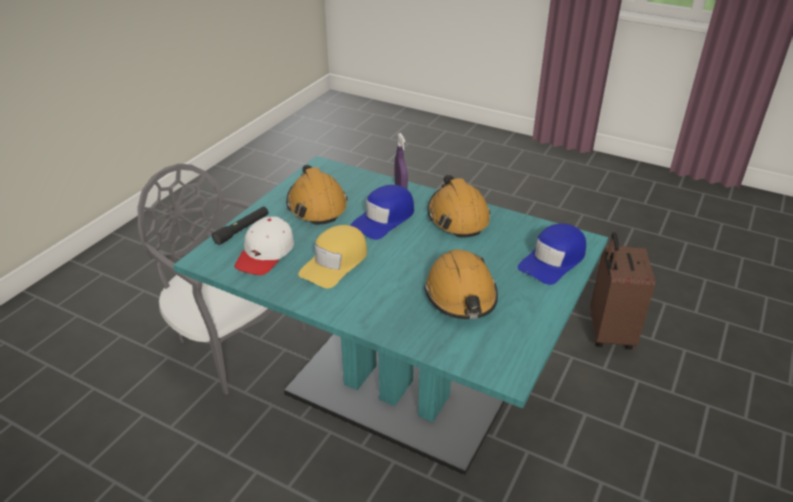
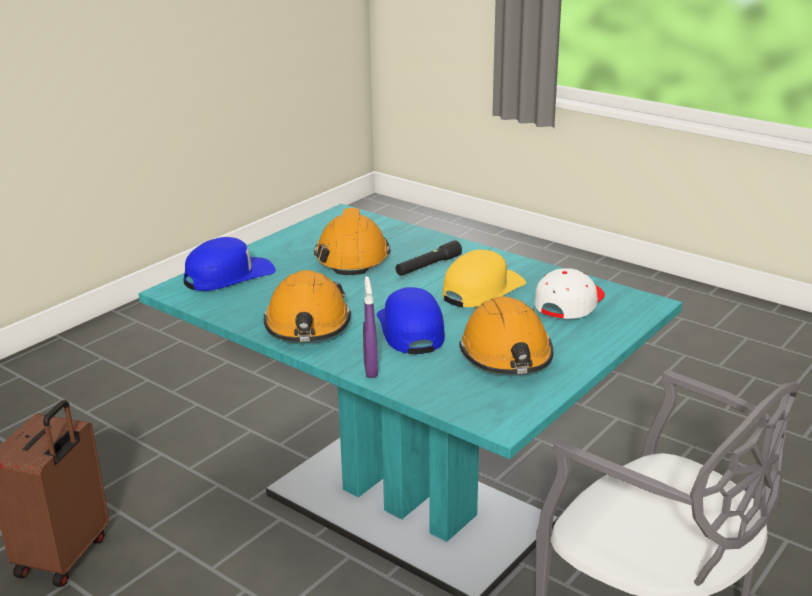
camera: 170 degrees left, 10 degrees down
black flashlight [212,206,269,245] -> black flashlight moved to [396,240,462,276]
blue cap [350,185,414,240] -> blue cap turned 60 degrees counterclockwise [377,287,445,354]

